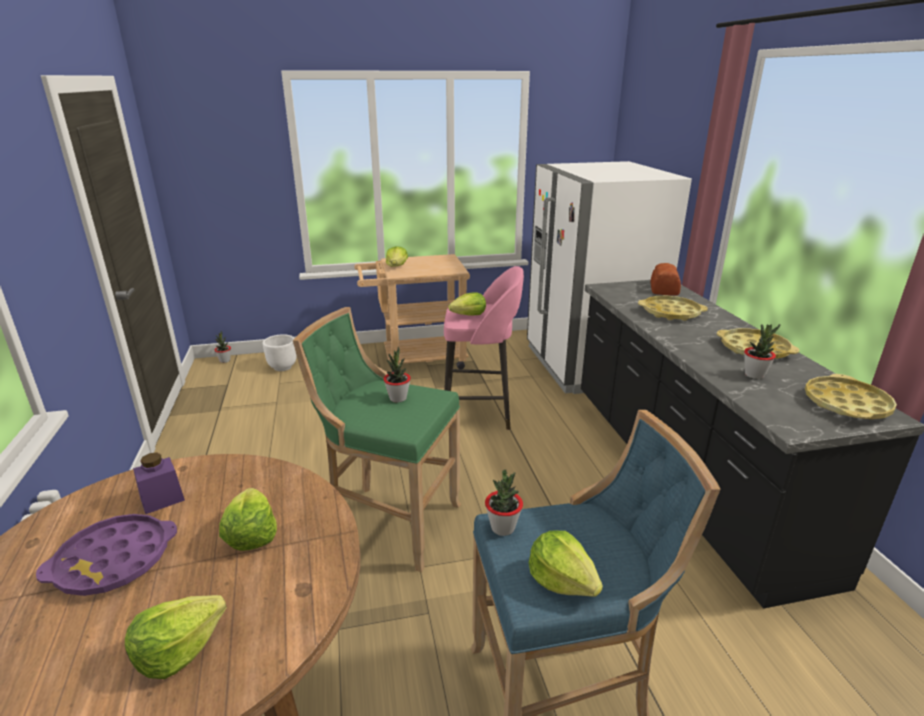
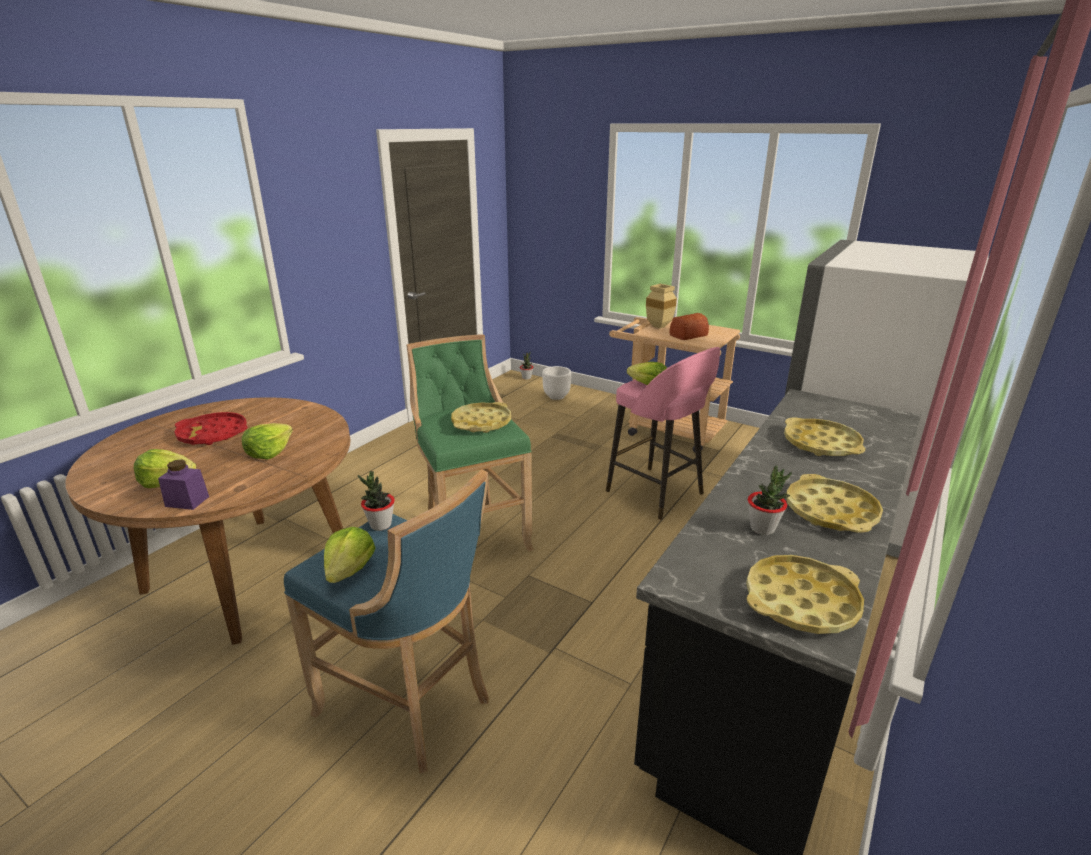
camera: 45 degrees right, 0 degrees up
purple tray [36,514,177,596] -> red tray [175,412,247,445]
purple jar [133,452,185,514] -> purple jar moved to [158,459,209,510]
potted plant [383,347,411,403] -> yellow tray [451,402,511,433]
lettuce [386,246,408,267] -> beige vase [646,284,677,329]
bread [650,263,681,296] -> bread moved to [669,313,709,340]

